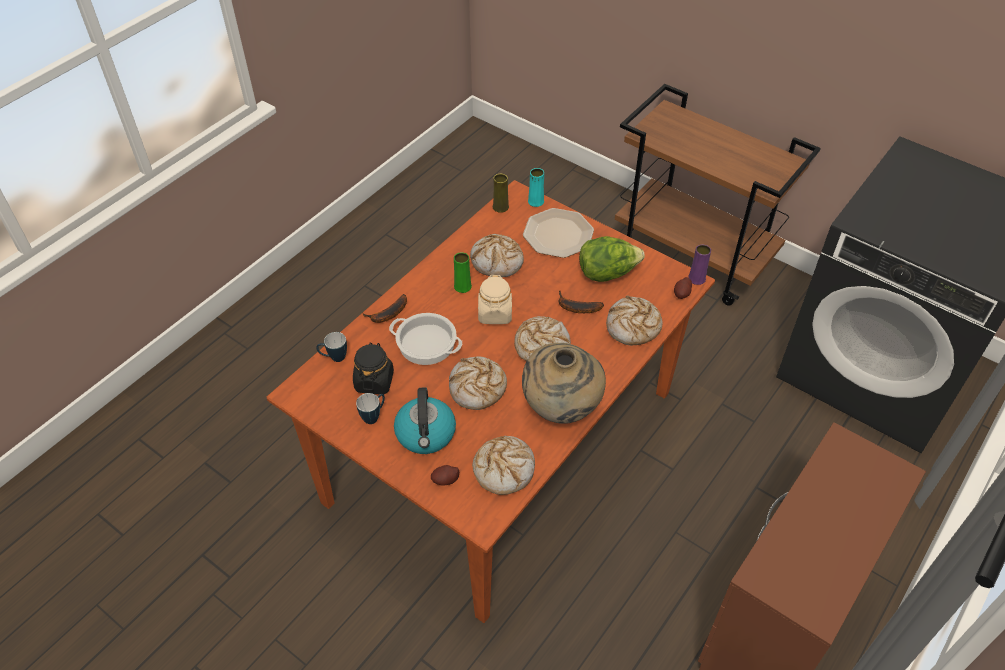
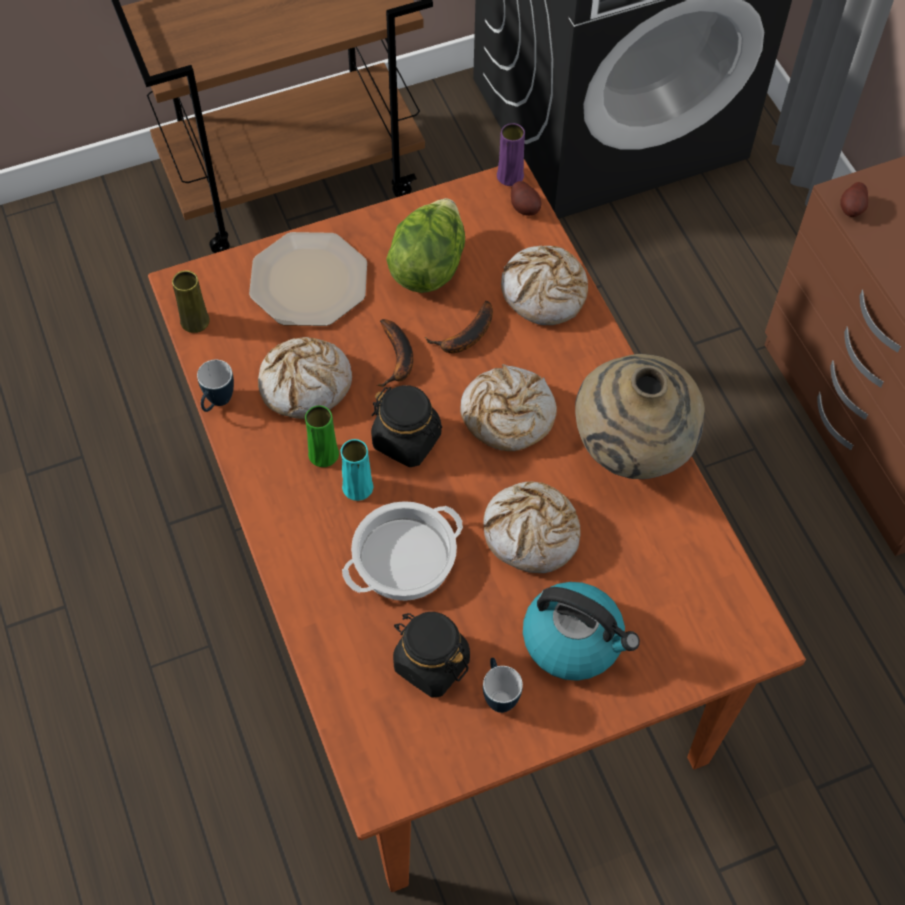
camera: 60 degrees left, 10 degrees up
mug [316,332,347,362] -> mug moved to [197,360,234,412]
banana [362,294,407,323] -> banana moved to [377,319,413,387]
potato [431,465,459,486] -> potato moved to [840,182,868,217]
bread [472,436,535,495] -> none
beige jar [478,275,512,324] -> black jar [371,385,442,467]
turquoise vase [528,168,544,207] -> turquoise vase moved to [340,439,373,501]

